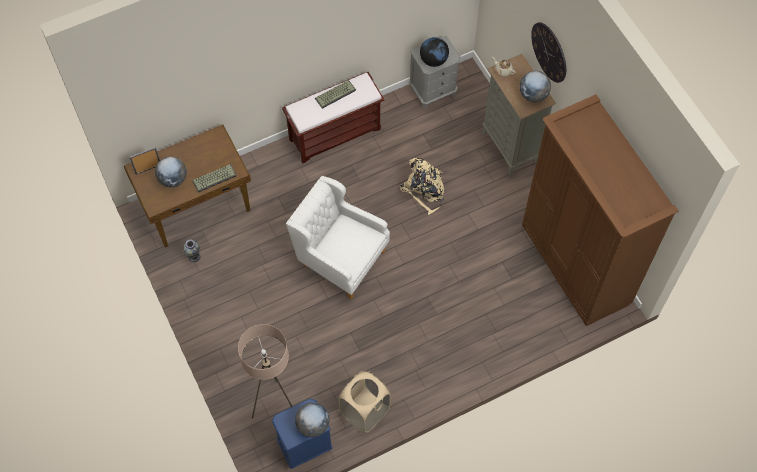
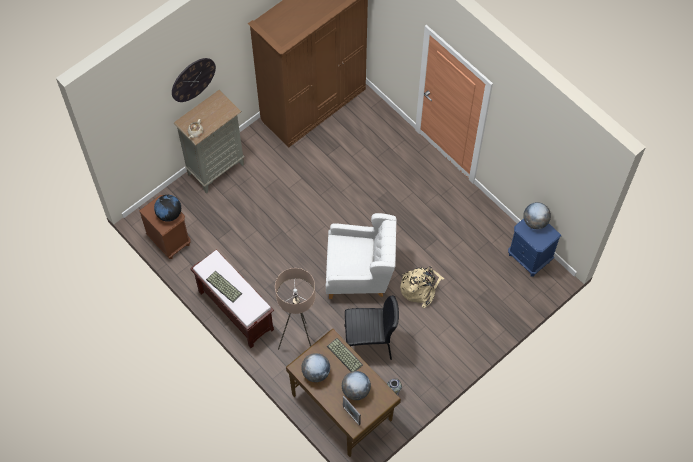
camera: 105 degrees left, 0 degrees up
beige floor lamp [238,324,293,419] -> beige floor lamp moved to [275,268,316,350]
white armchair [286,176,390,299] -> white armchair turned 105 degrees counterclockwise [326,213,396,299]
beige laundry basket [339,371,391,433] -> none
beige backpack [400,158,444,215] -> beige backpack moved to [400,266,444,308]
grey nightstand [409,36,461,108] -> brown nightstand [139,195,191,259]
globe [519,71,551,102] -> globe moved to [301,353,330,382]
none -> black chair [344,295,399,360]

